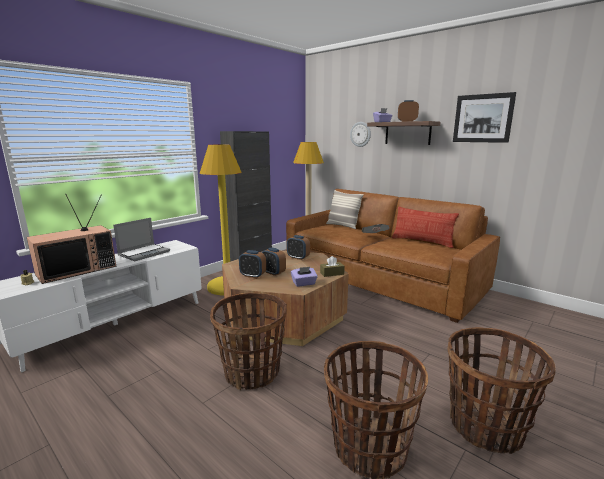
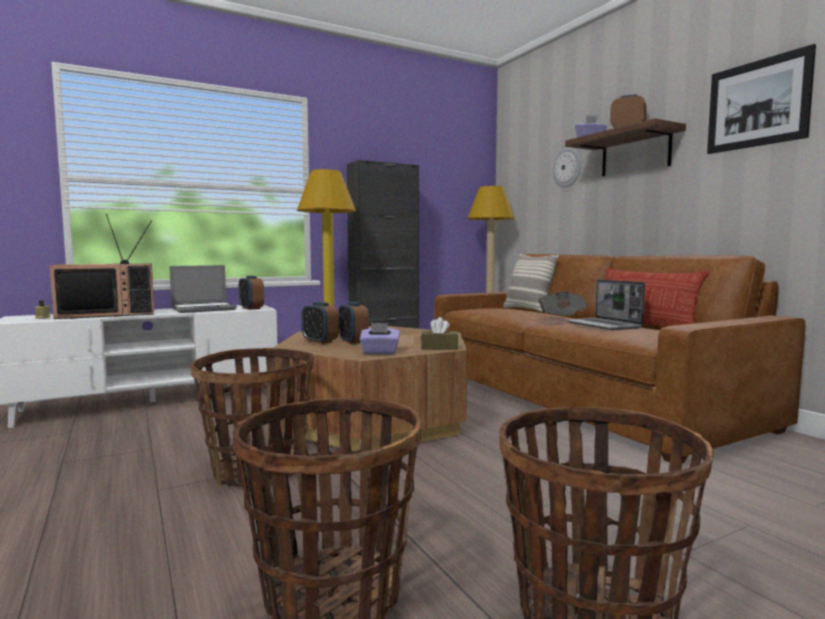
camera: 20 degrees right, 10 degrees down
alarm clock [287,235,310,260] -> alarm clock moved to [239,276,264,310]
none -> laptop [565,279,645,330]

